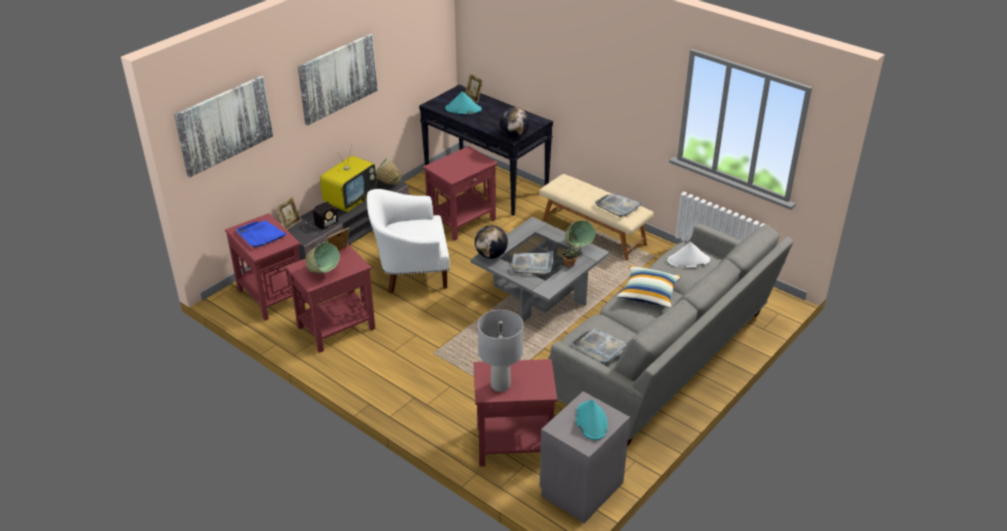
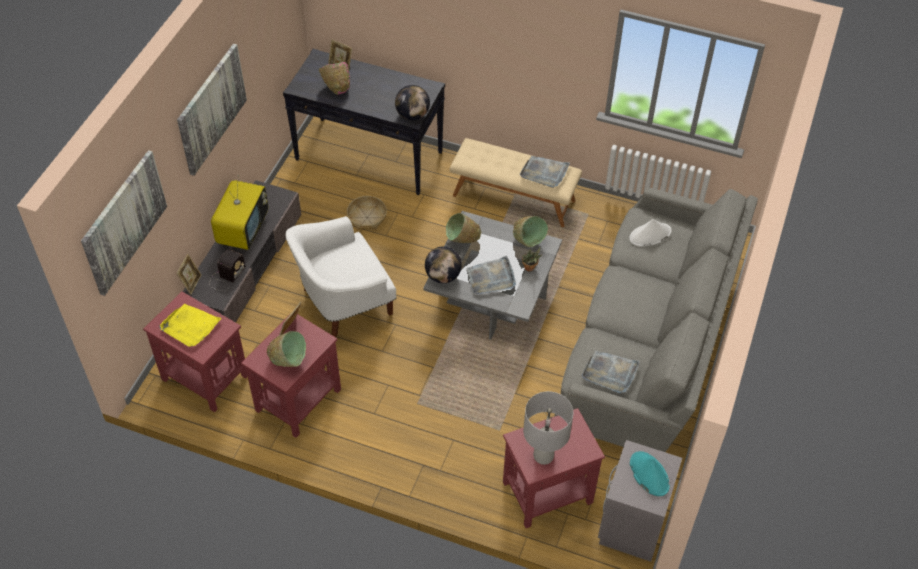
camera: 20 degrees left, 15 degrees up
blue tray [236,220,287,248] -> yellow tray [159,304,222,347]
green bowl [376,158,402,185] -> green bowl moved to [446,213,481,243]
red side table [423,146,498,241] -> basket [347,196,387,230]
turquoise hat [445,91,482,114] -> pink bowl [319,62,350,95]
pillow [617,265,681,308] -> none

